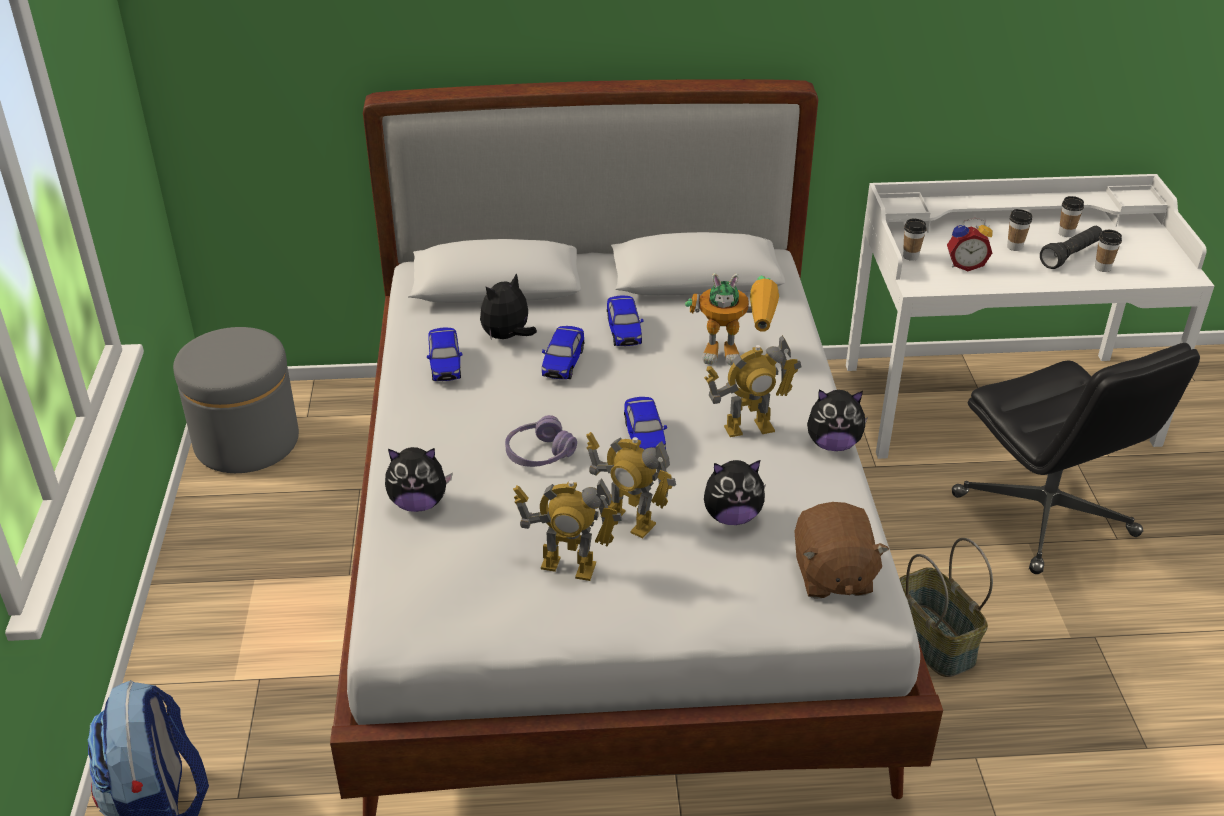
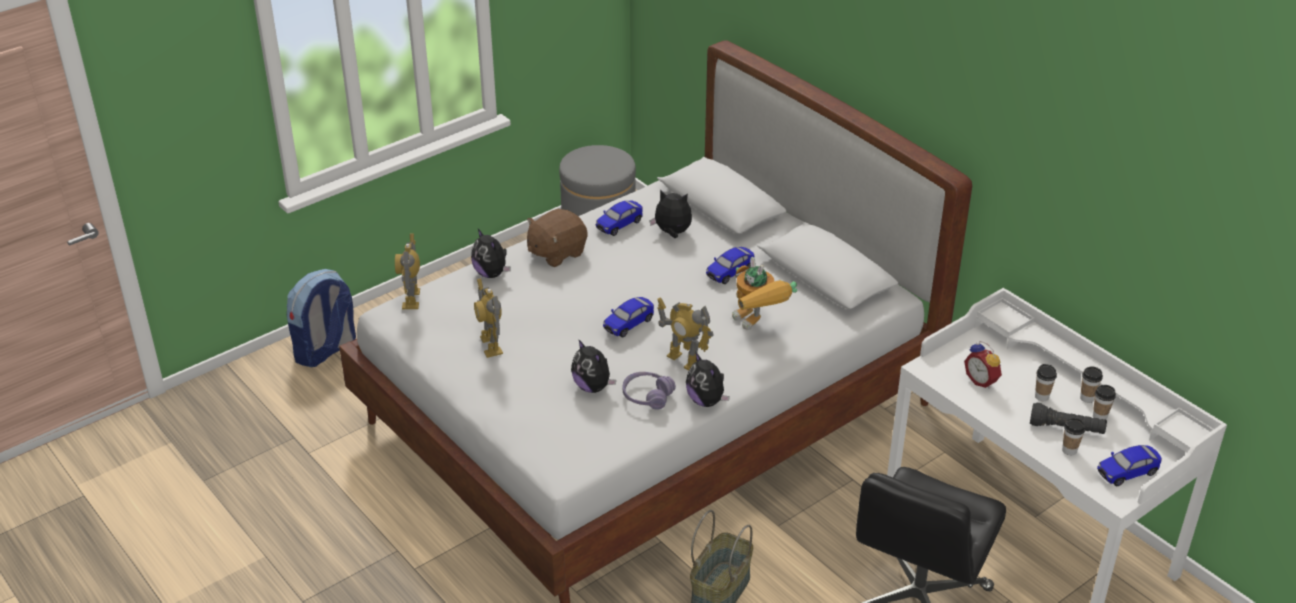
camera: 55 degrees right, 0 degrees up
purple headphones [505,415,577,467] -> purple headphones moved to [623,372,676,410]
toy car [542,326,585,379] -> toy car moved to [1097,445,1162,486]
toy robot [586,432,676,538] -> toy robot moved to [395,233,420,309]
brown plush toy [794,502,889,599] -> brown plush toy moved to [527,209,588,267]
cup [903,219,926,261] -> cup moved to [1080,367,1103,403]

